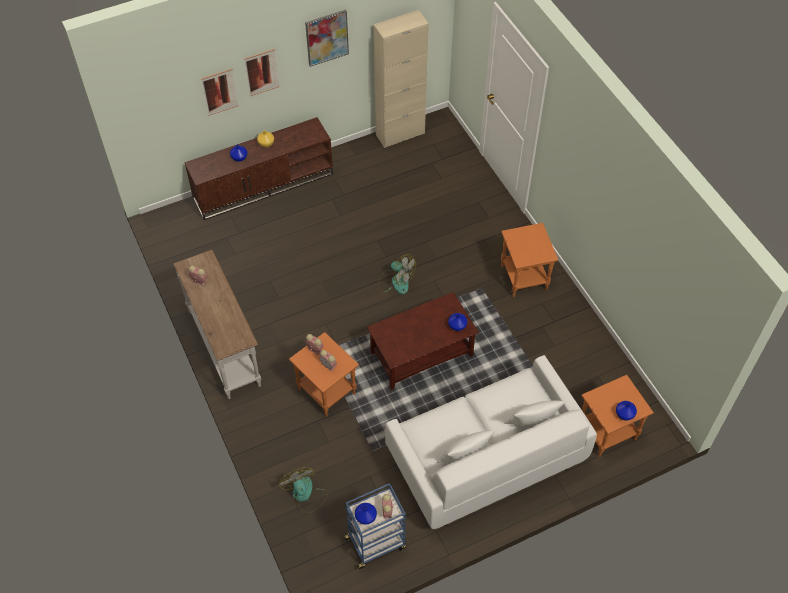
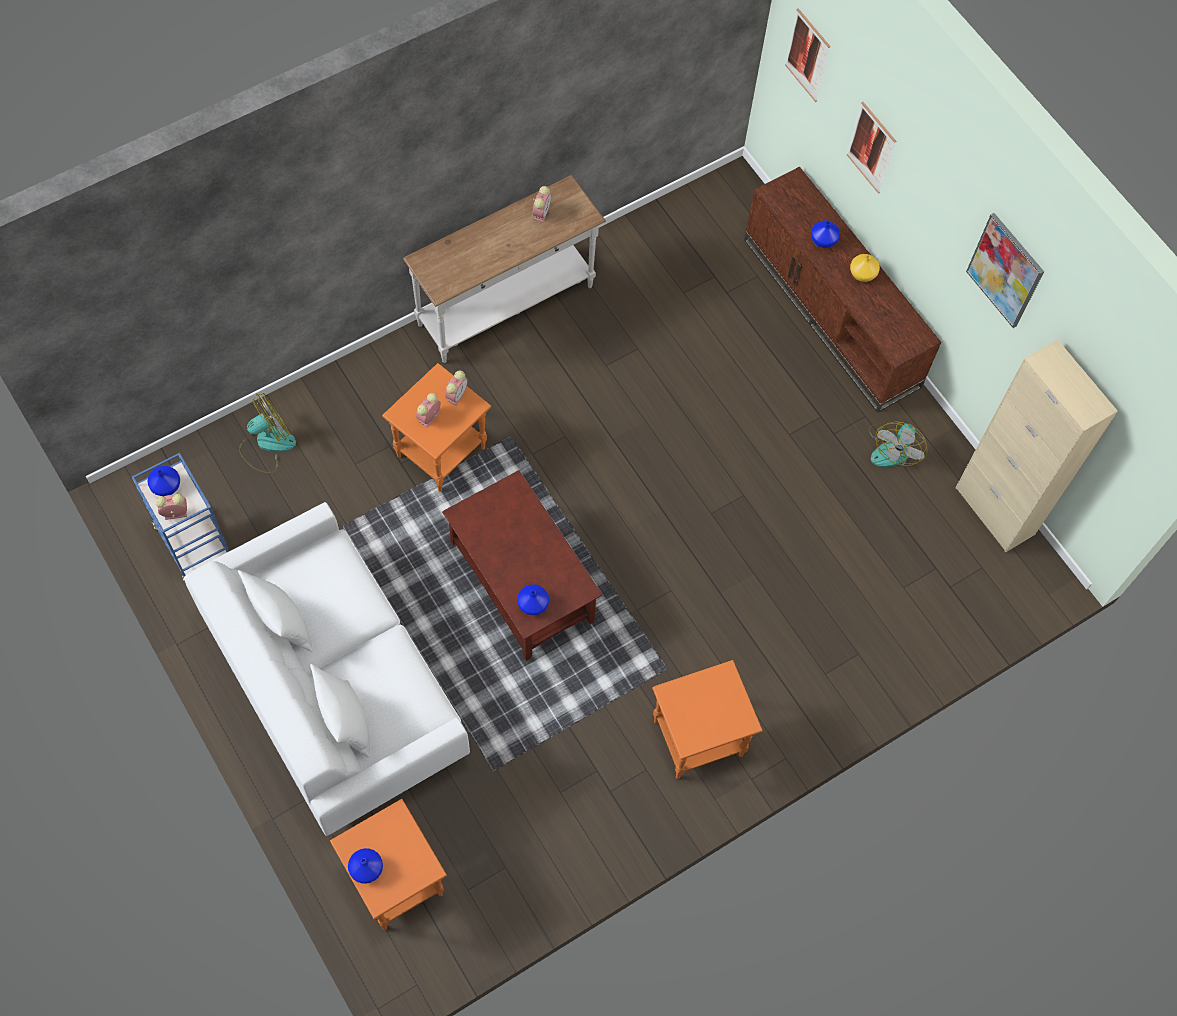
camera: 80 degrees right, 10 degrees up
picture [244,49,280,96] -> picture moved to [785,8,830,102]
fan [378,254,416,294] -> fan moved to [869,422,927,467]

